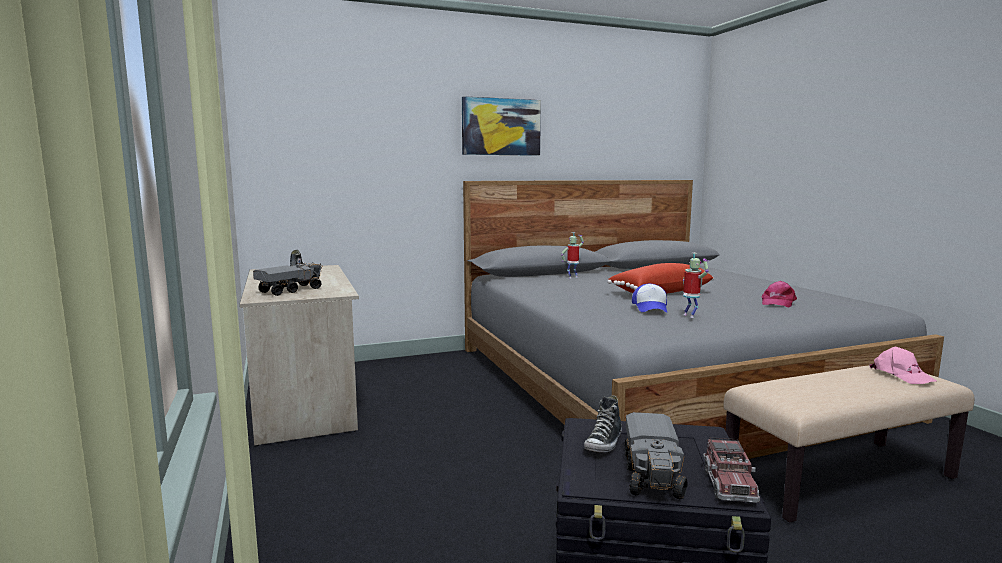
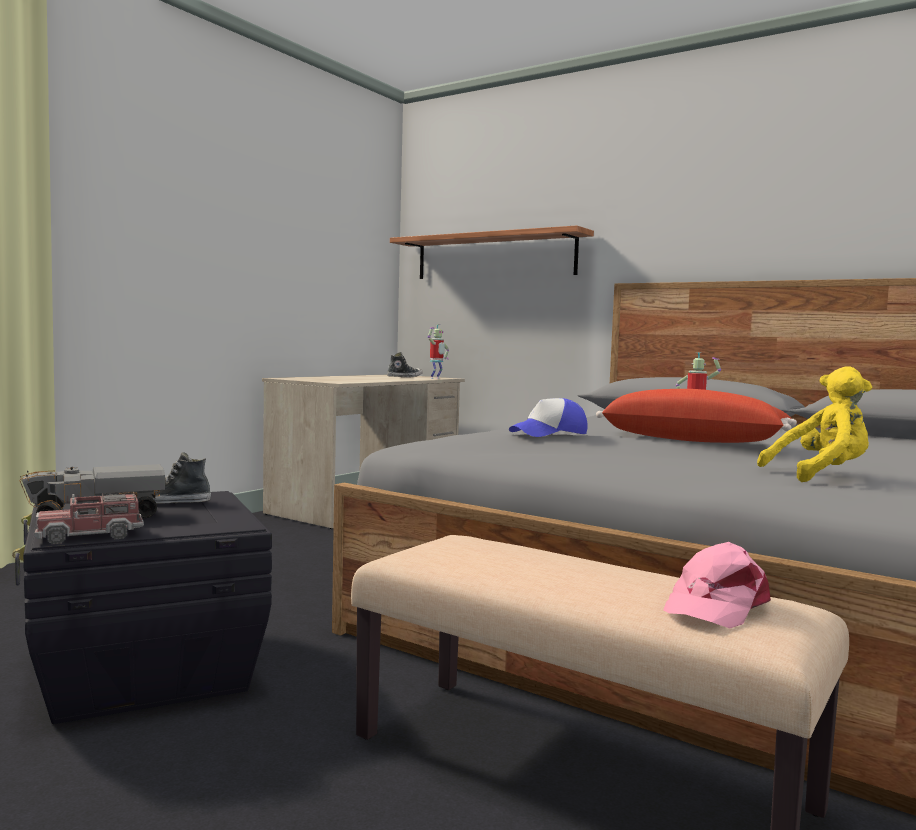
camera: 55 degrees right, 5 degrees down
toy truck [253,263,322,296] -> none
picture [462,96,541,156] -> none
toy robot [683,253,710,318] -> toy robot moved to [428,324,449,379]
pink cap [761,281,797,308] -> yellow plush toy [757,366,872,482]
none -> shelf [390,225,594,279]

